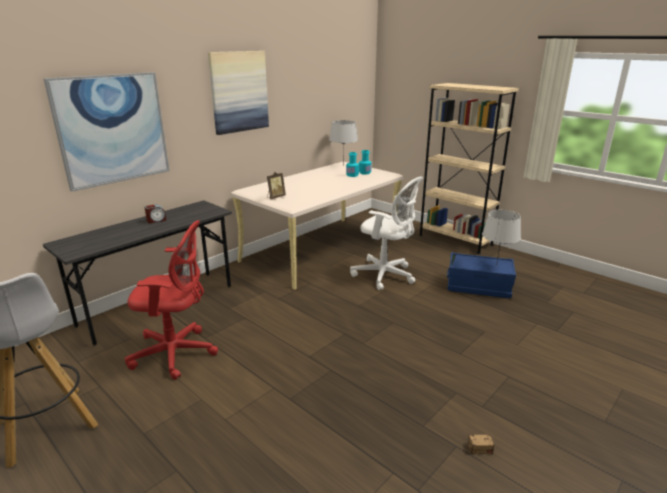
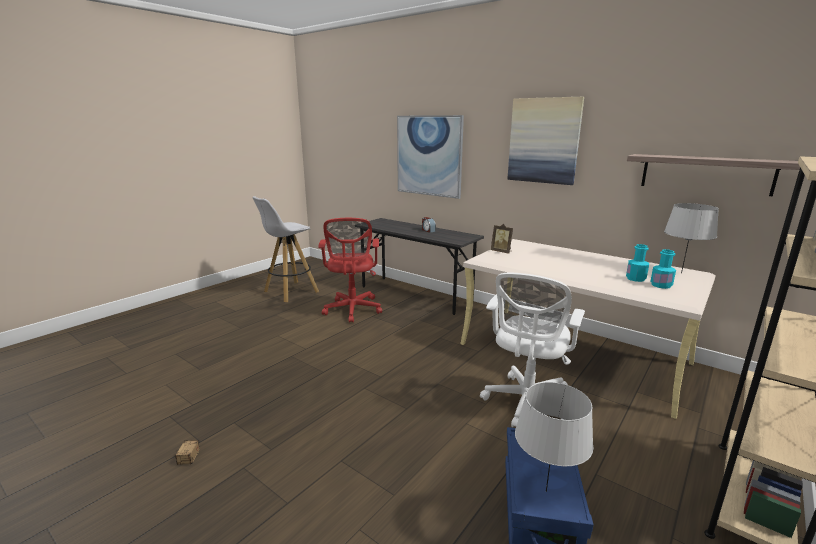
camera: 85 degrees right, 5 degrees down
none -> shelf [627,154,800,196]

